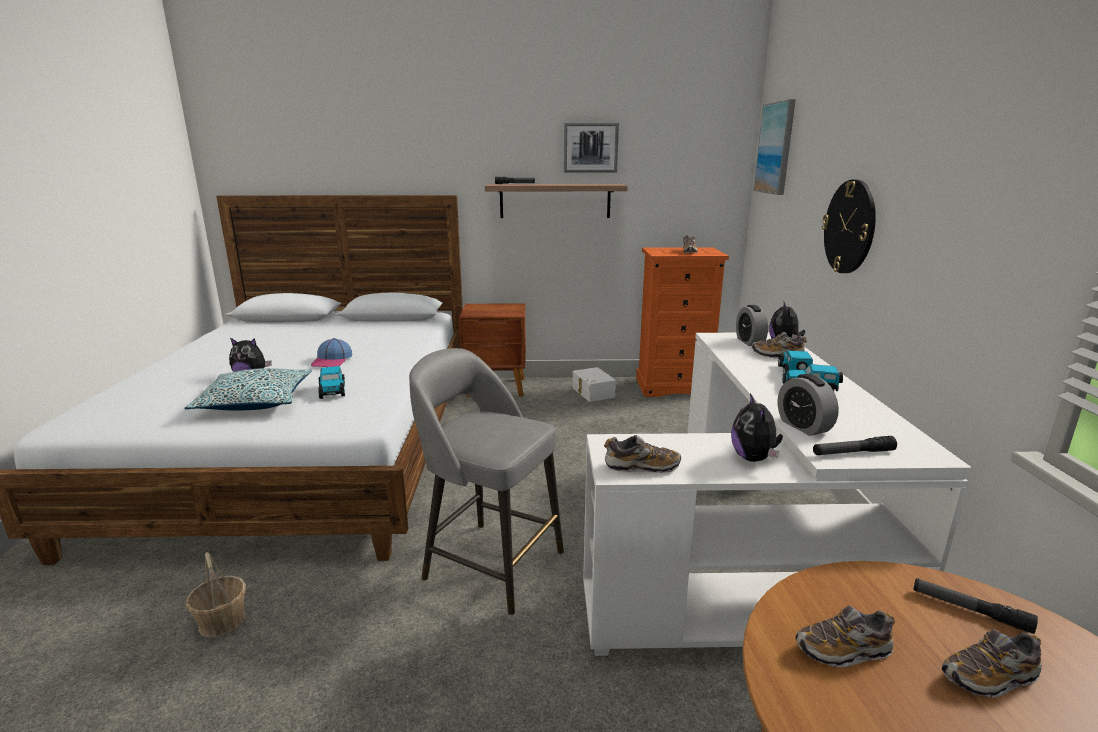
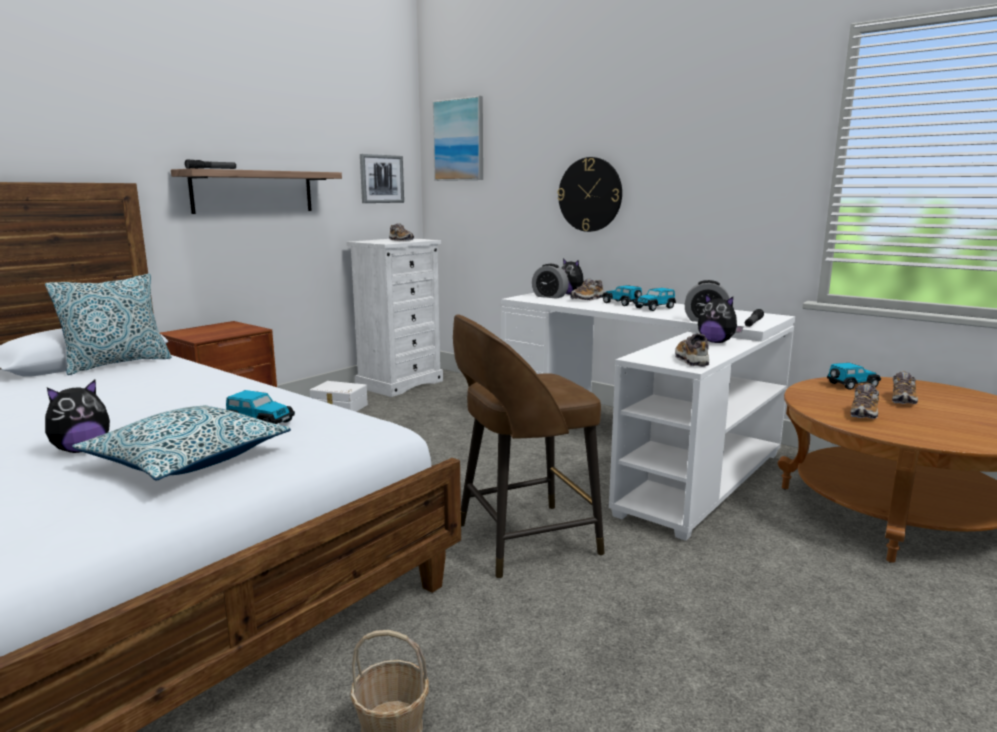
camera: 50 degrees left, 5 degrees down
cap [311,338,352,367] -> none
grey stool [409,348,564,615] -> brown stool [453,315,605,579]
picture [564,123,619,173] -> picture moved to [360,154,404,203]
shoe [604,435,681,473] -> shoe turned 45 degrees counterclockwise [675,333,709,367]
orange dresser [636,247,729,397] -> white dresser [346,238,443,397]
flashlight [913,578,1038,634] -> toy car [827,363,881,390]
none -> pillow [45,273,172,375]

